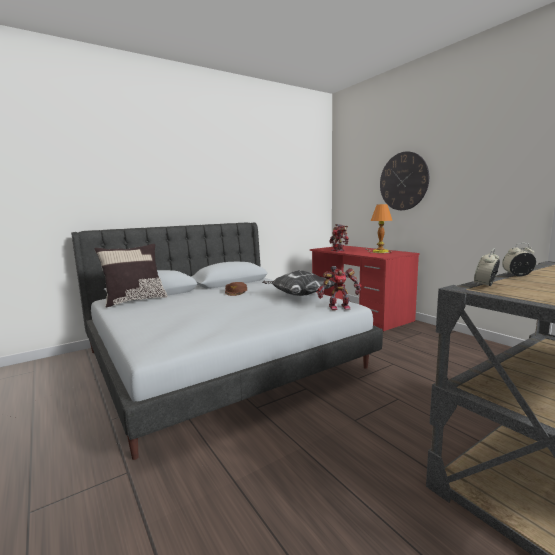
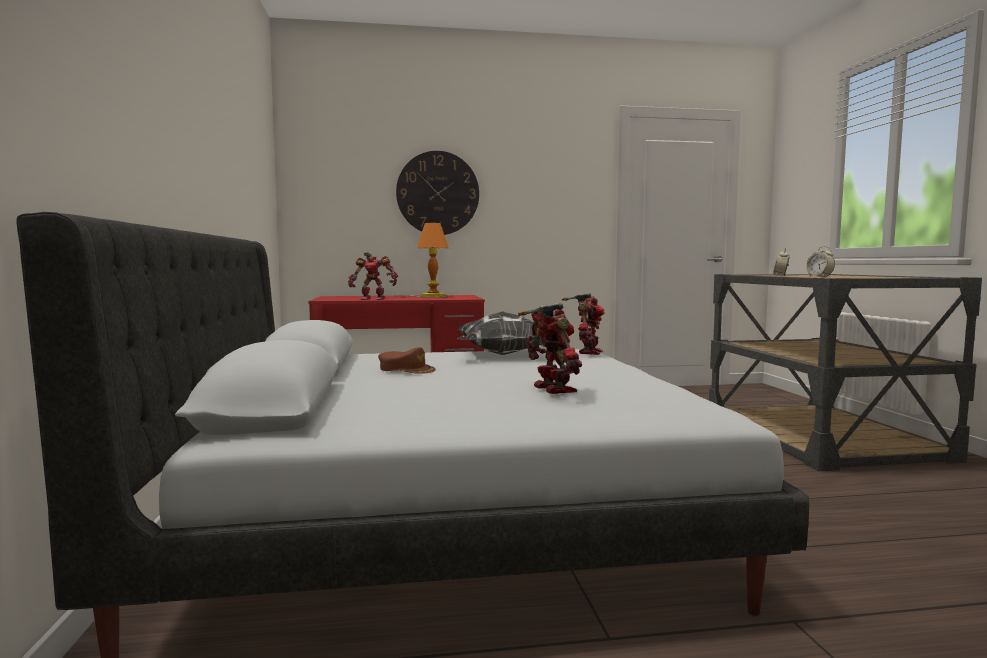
camera: 65 degrees left, 5 degrees down
pillow [94,244,168,308] -> none
none -> toy robot [518,302,582,394]

